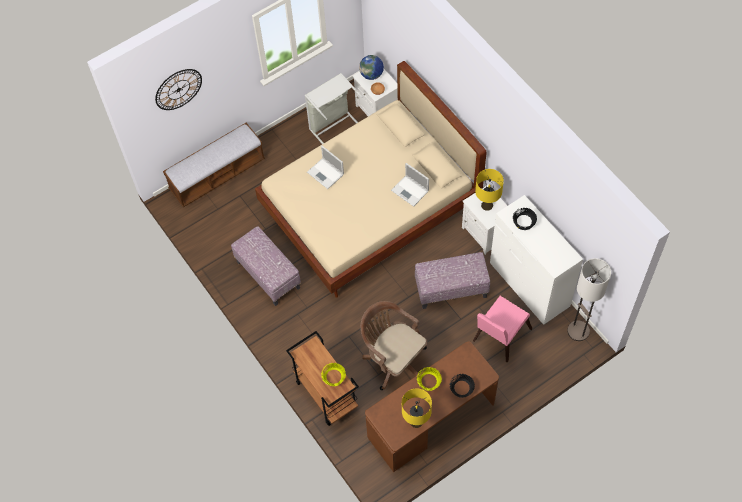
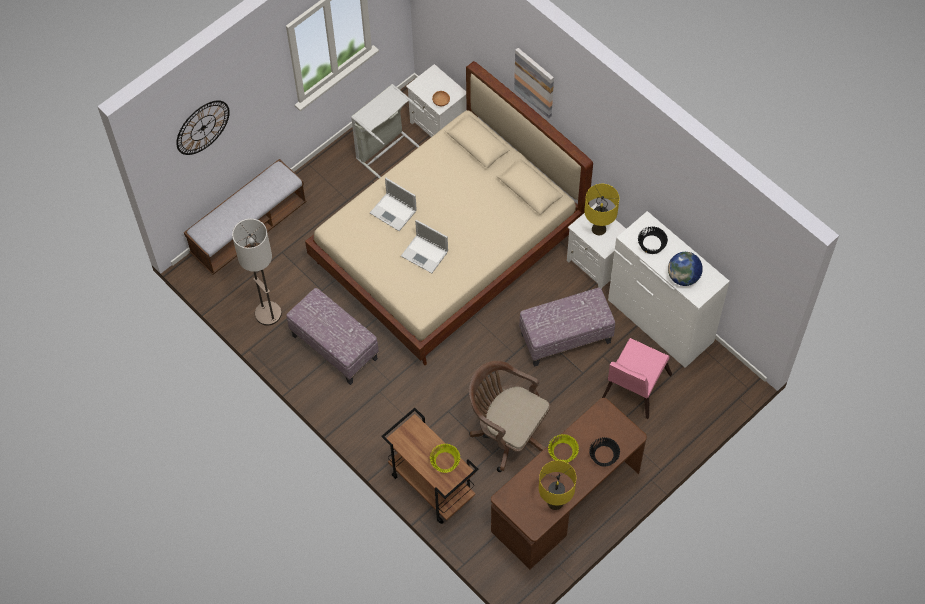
camera: 10 degrees left, 0 degrees up
globe [359,55,384,80] -> globe moved to [668,252,703,286]
laptop [391,163,429,207] -> laptop moved to [401,220,448,273]
floor lamp [567,258,611,341] -> floor lamp moved to [232,219,282,325]
none -> picture [514,48,554,118]

